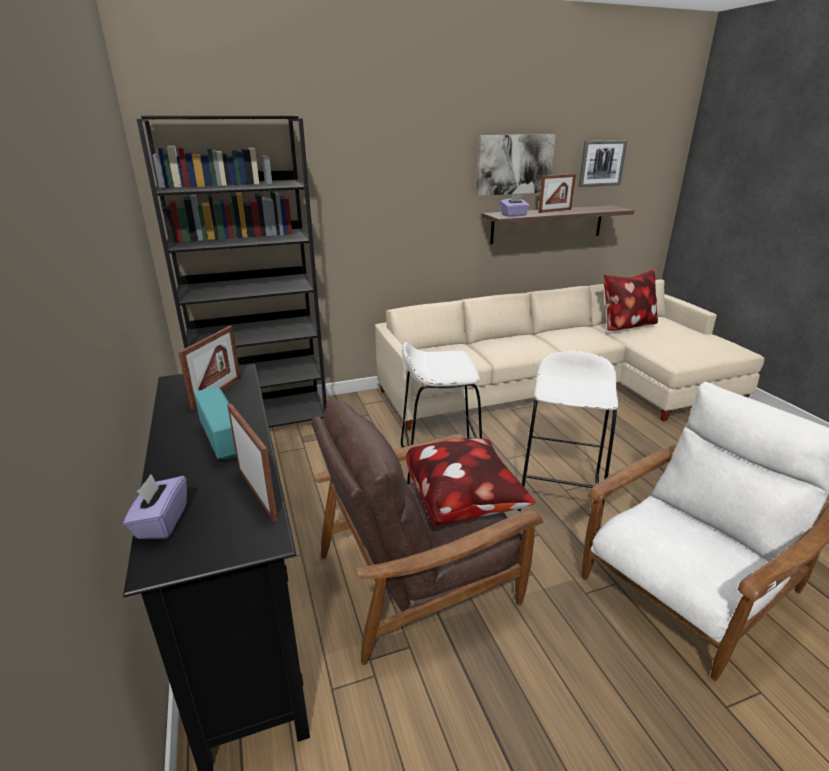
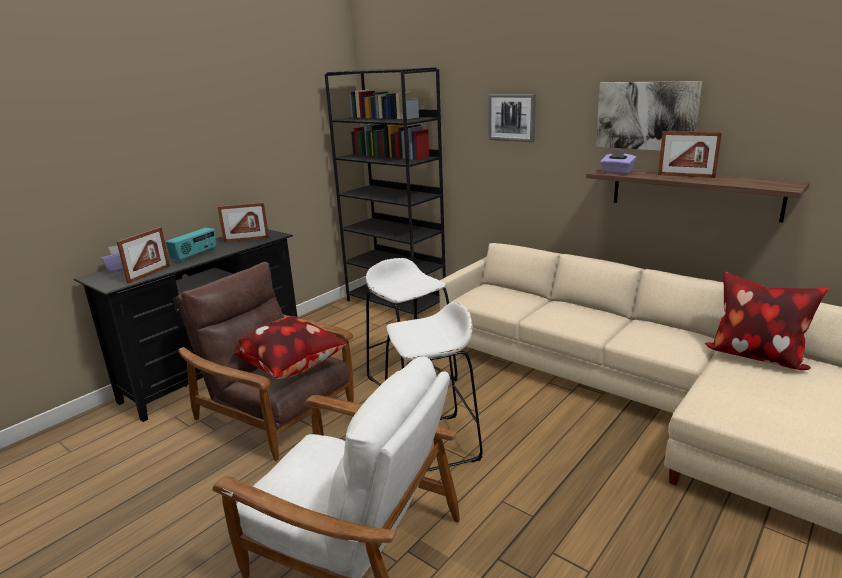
camera: 60 degrees right, 5 degrees down
picture [579,140,627,187] -> picture moved to [488,94,536,142]

